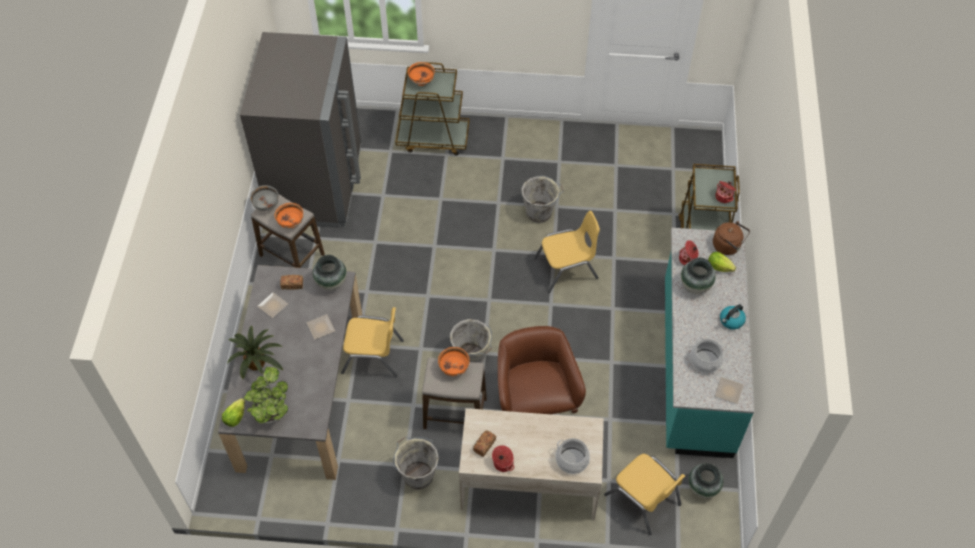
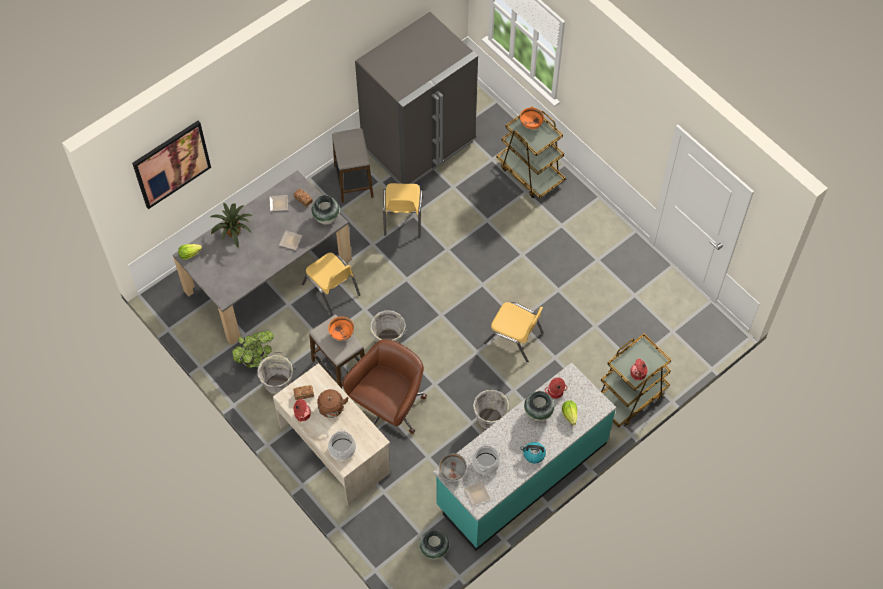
camera: 45 degrees right, 5 degrees up
potted plant [244,367,288,424] -> potted plant moved to [232,330,274,368]
grey bowl [250,185,279,211] -> grey bowl moved to [439,453,467,481]
orange bowl [275,203,303,229] -> none
grey bucket [521,175,564,223] -> grey bucket moved to [473,390,510,430]
yellow chair [604,454,685,535] -> yellow chair moved to [383,183,423,236]
brown kettle [713,221,750,255] -> brown kettle moved to [317,389,348,418]
none -> picture [132,121,211,209]

